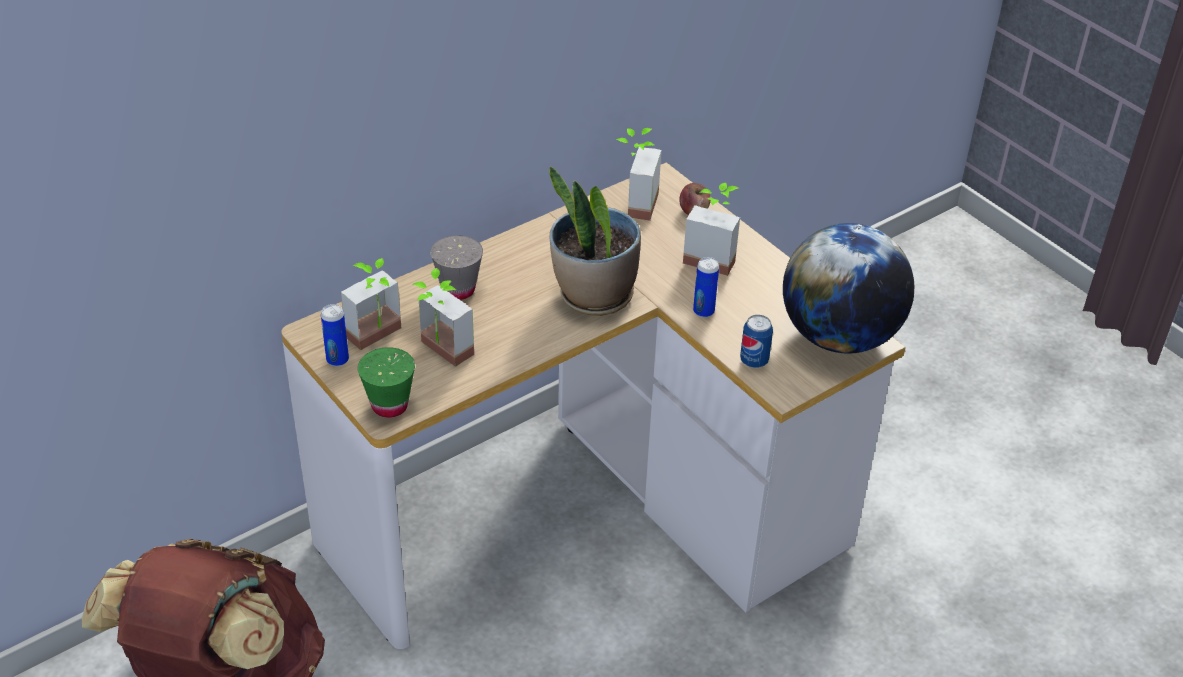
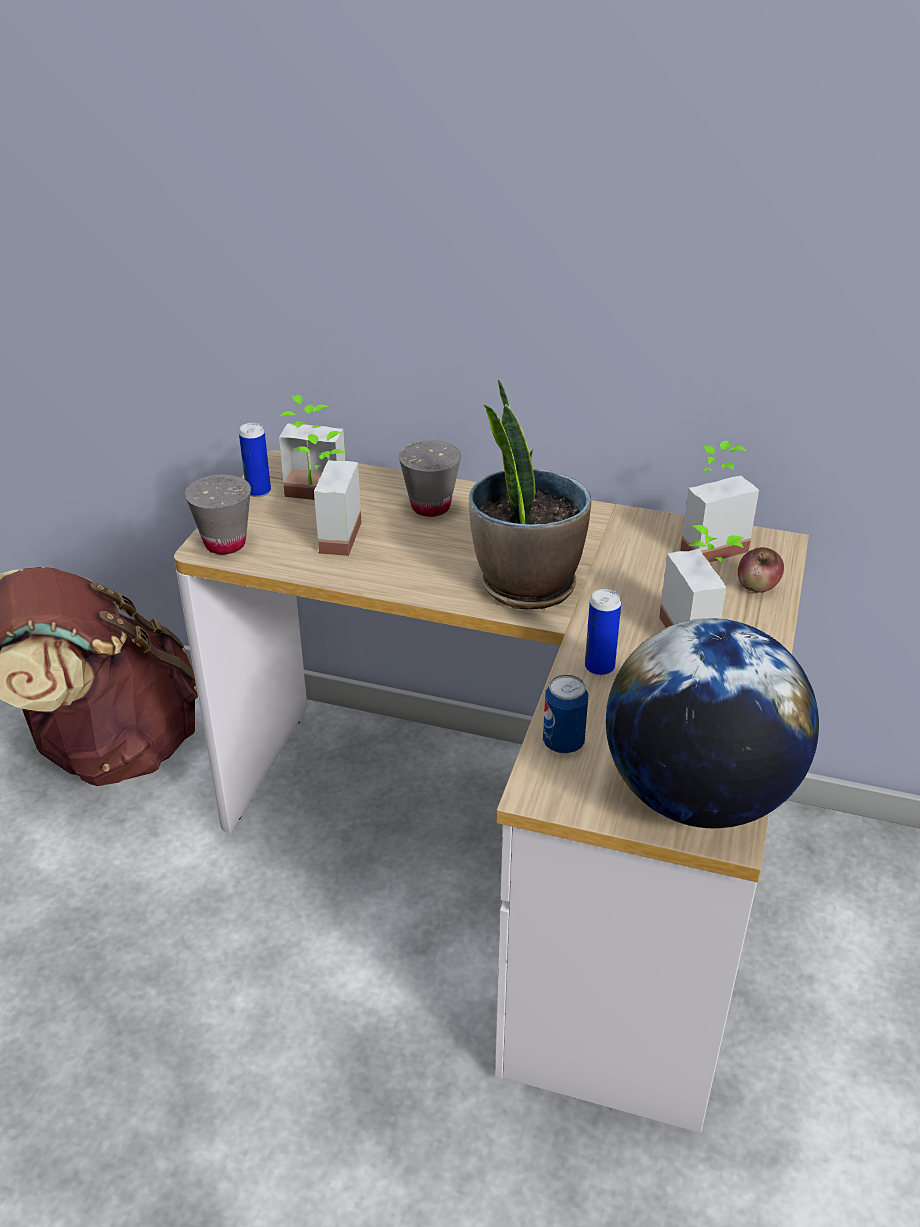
camera: 55 degrees right, 5 degrees down
green cup [358,347,415,418] -> grey cup [185,475,251,554]

